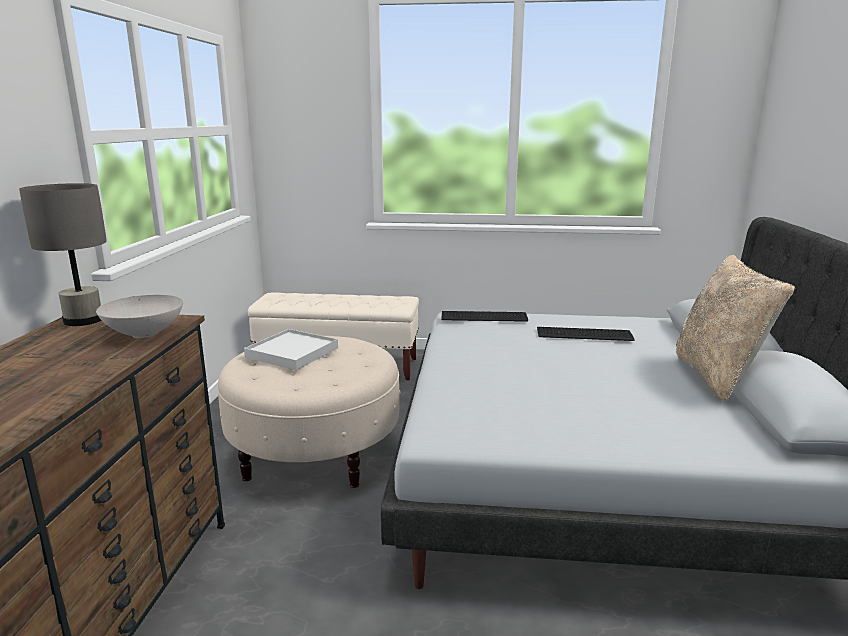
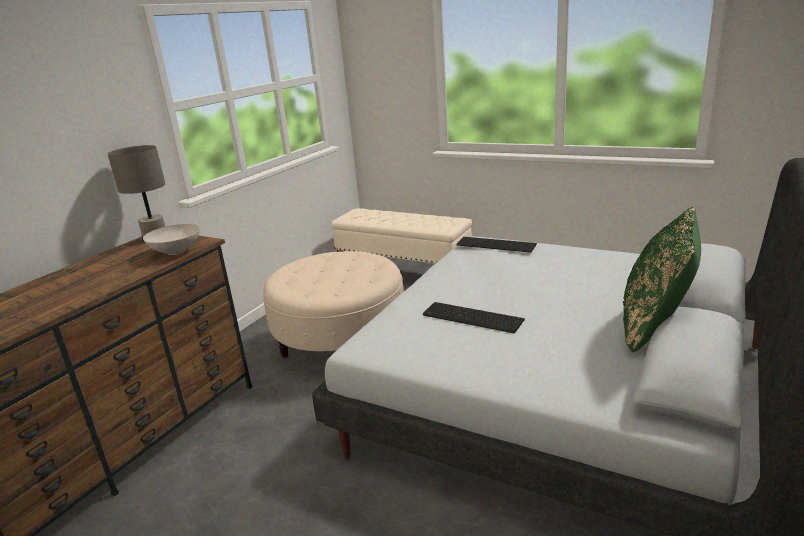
camera: 25 degrees right, 5 degrees up
white tray [244,329,338,370] -> none
keyboard [537,327,635,341] -> keyboard moved to [423,302,525,334]
beige pillow [676,255,795,401] -> green pillow [623,207,701,353]

